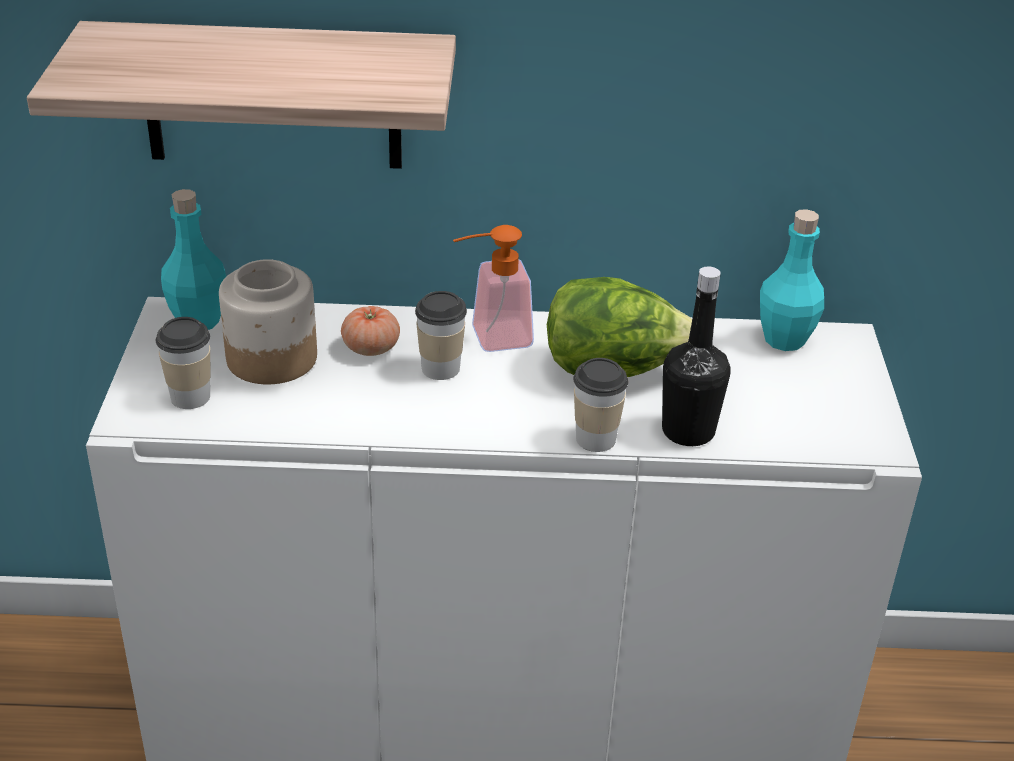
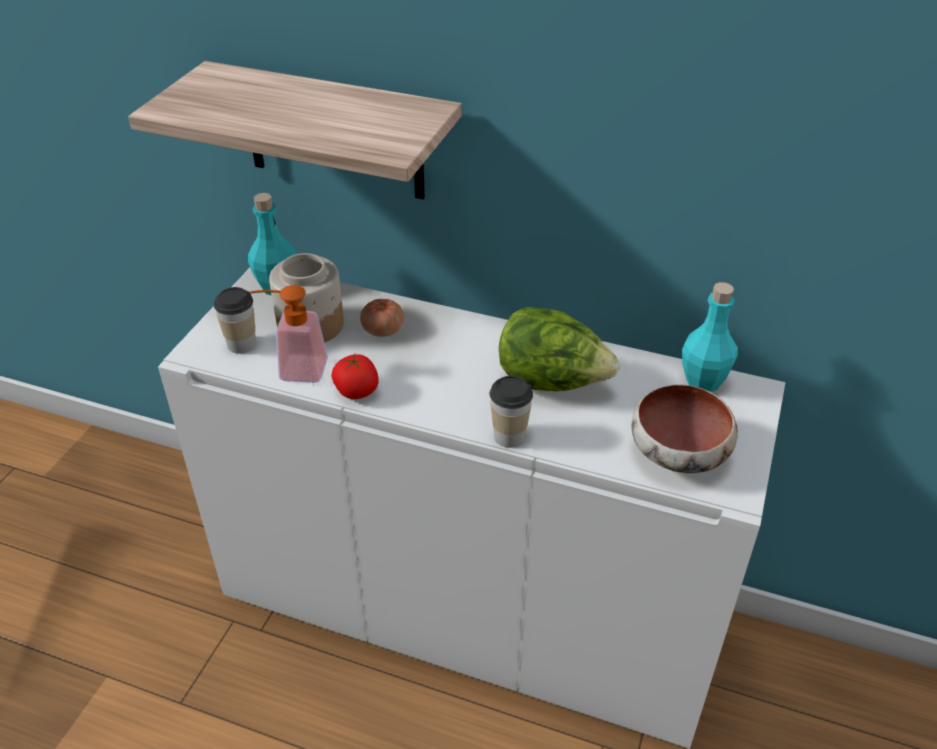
camera: 20 degrees right, 5 degrees up
cup [415,291,467,380] -> none
soap dispenser [453,225,534,352] -> soap dispenser moved to [249,285,328,383]
black bottle [662,267,731,446] -> none
none -> tomato [331,354,379,399]
none -> bowl [632,384,738,473]

